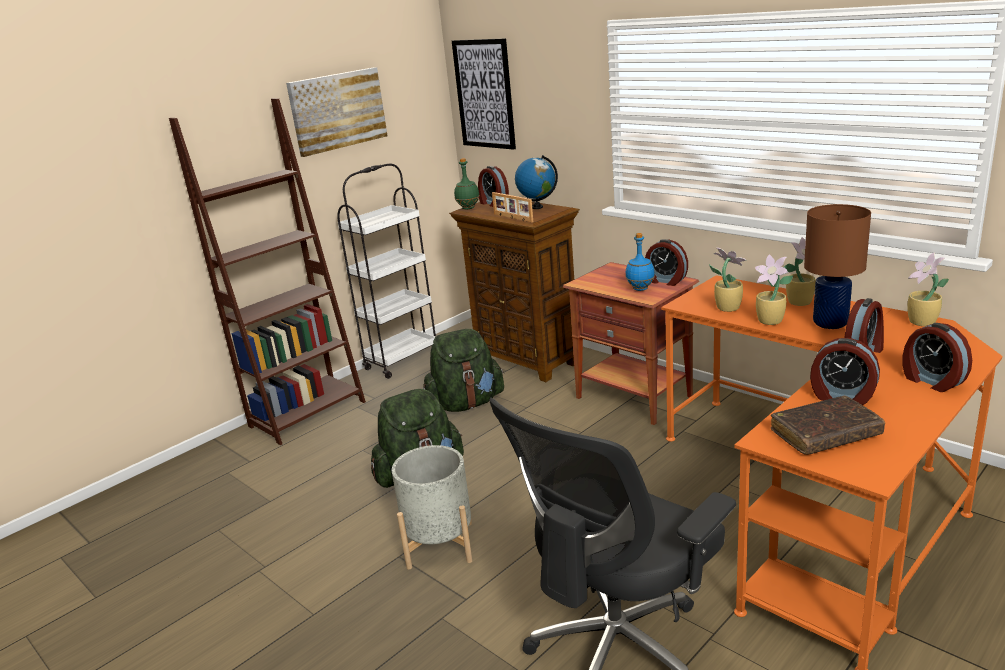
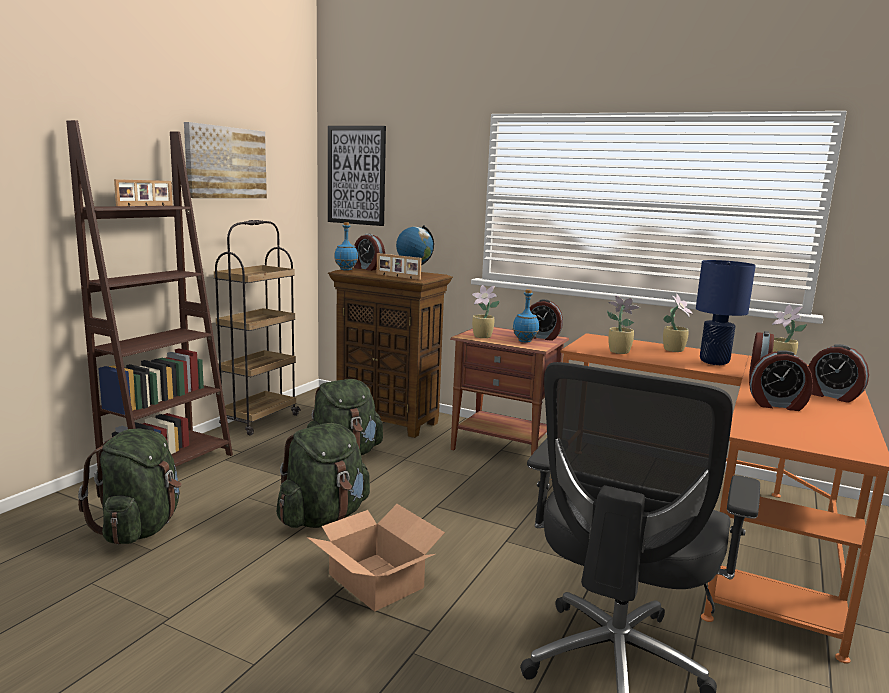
camera: 20 degrees left, 10 degrees down
white cart [337,164,436,379] -> brown cart [214,220,301,436]
grey planter [392,445,472,570] -> cardboard box [307,504,445,612]
green bottle [454,158,480,209] -> blue bottle [334,222,358,271]
potted plant [755,254,794,325] -> potted plant moved to [472,285,500,338]
brown book [771,396,885,455] -> none
brown table lamp [804,204,871,329] -> blue table lamp [696,260,756,365]
none -> green backpack [78,429,182,545]
none -> picture frame [114,179,173,206]

